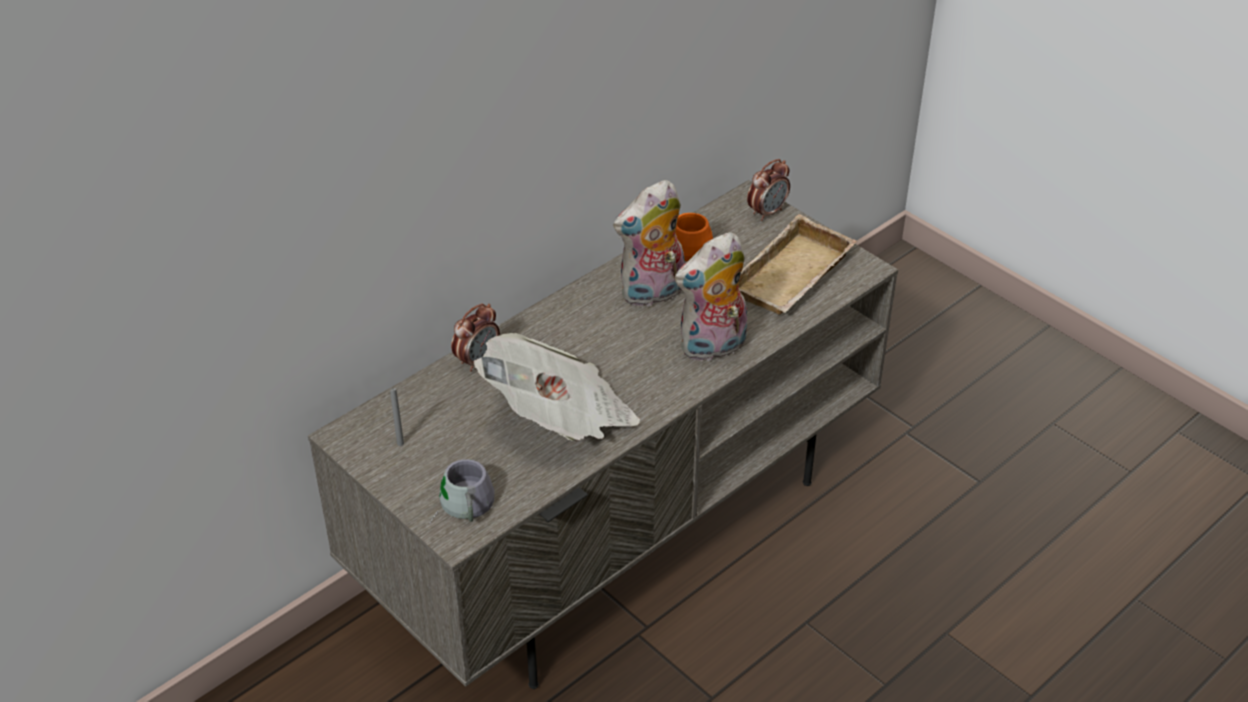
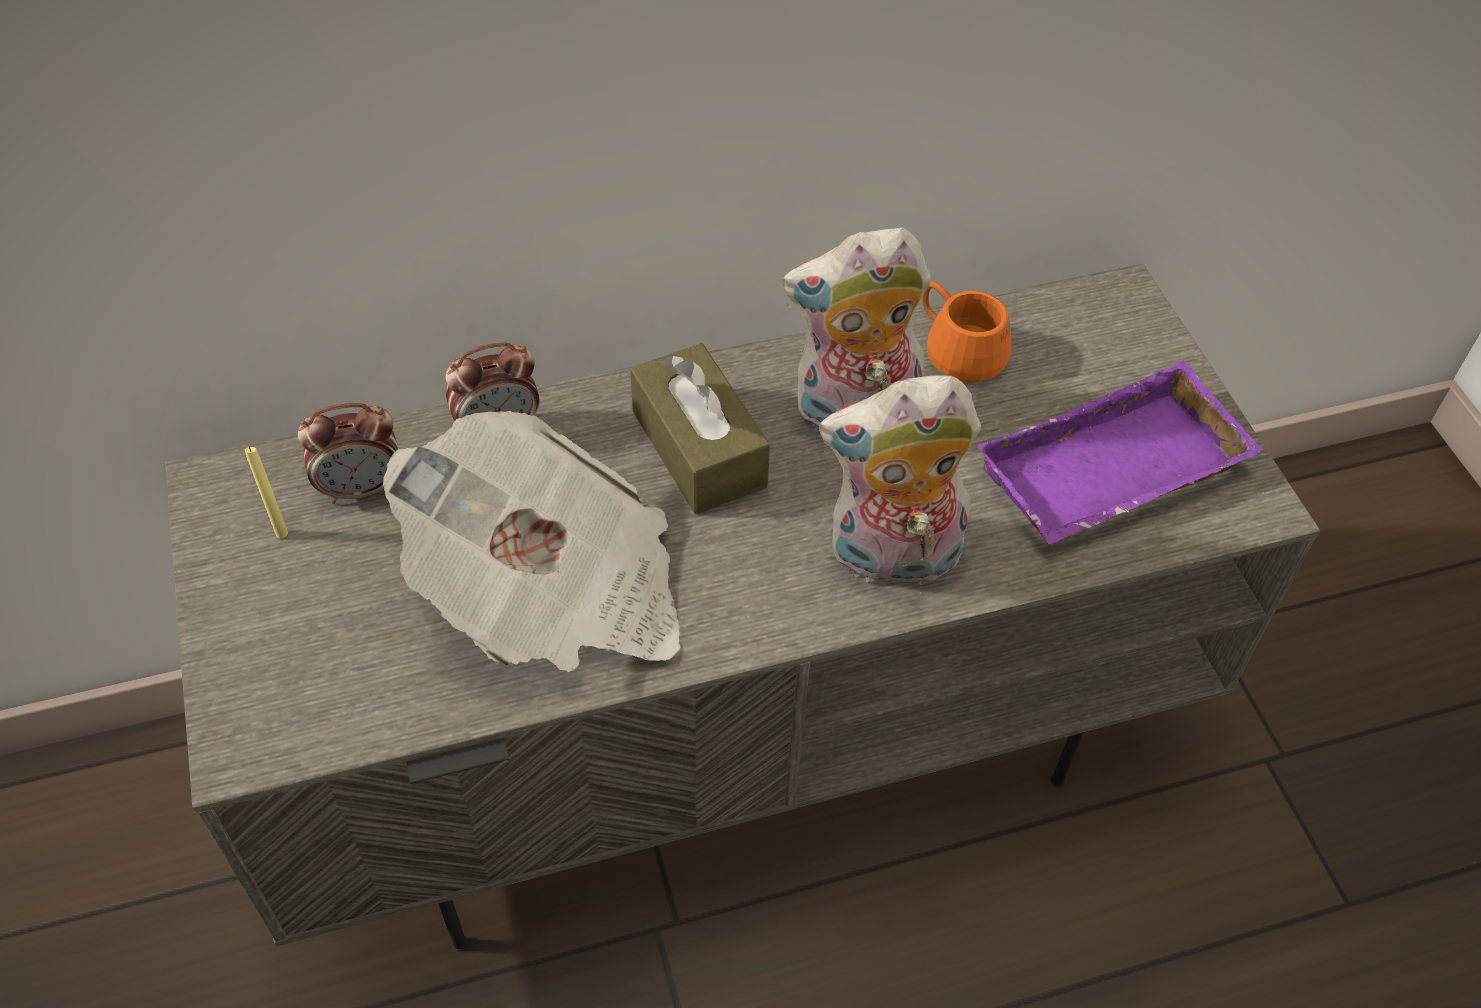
camera: 25 degrees right, 10 degrees up
grey candle [390,388,404,446] -> yellow candle [245,447,288,538]
grey mug [430,459,494,523] -> none
beige tray [739,214,857,315] -> purple tray [976,360,1264,544]
alarm clock [747,159,790,221] -> alarm clock moved to [298,403,398,504]
none -> brown tissue box [630,343,770,514]

